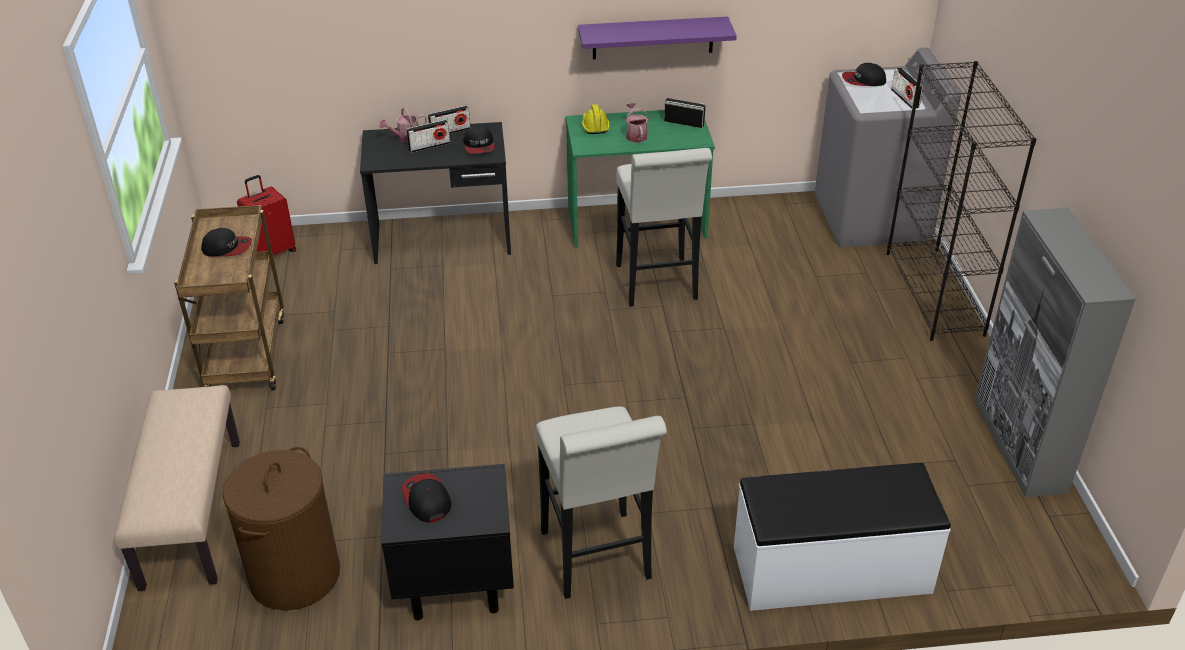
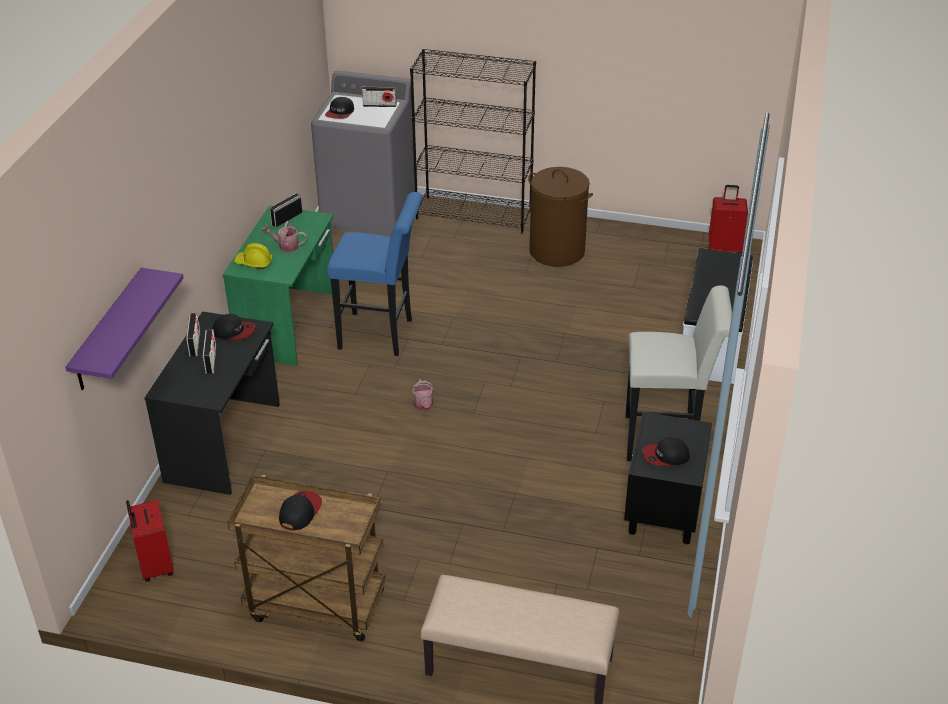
camera: 70 degrees left, 0 degrees up
brown laundry basket [223,447,340,610] -> brown laundry basket moved to [528,167,593,267]
watering can [379,107,427,142] -> watering can moved to [412,379,434,410]
purple shelf [578,17,737,59] -> purple shelf moved to [65,268,184,390]
white stool [616,148,712,307] -> blue stool [327,192,423,356]
grey cabinet [974,208,1136,497] -> none
none -> red suitcase [709,185,748,253]

